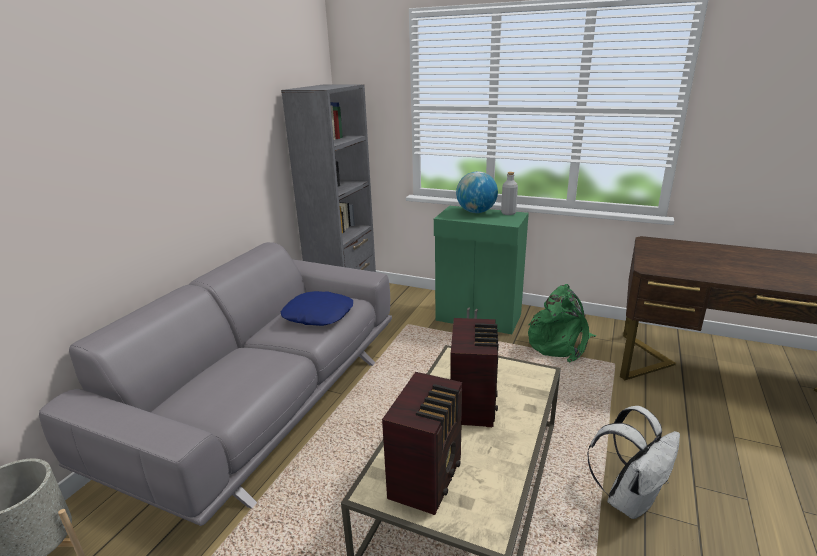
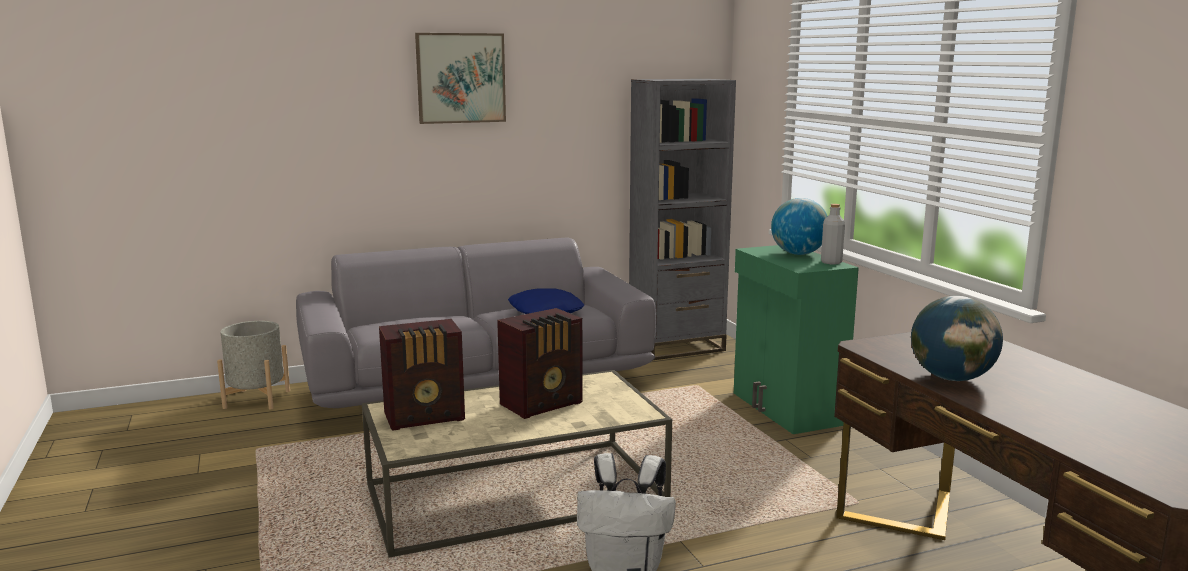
camera: 45 degrees right, 10 degrees down
green backpack [528,284,597,362] -> none
none -> picture [415,33,506,124]
none -> globe [911,296,1003,381]

